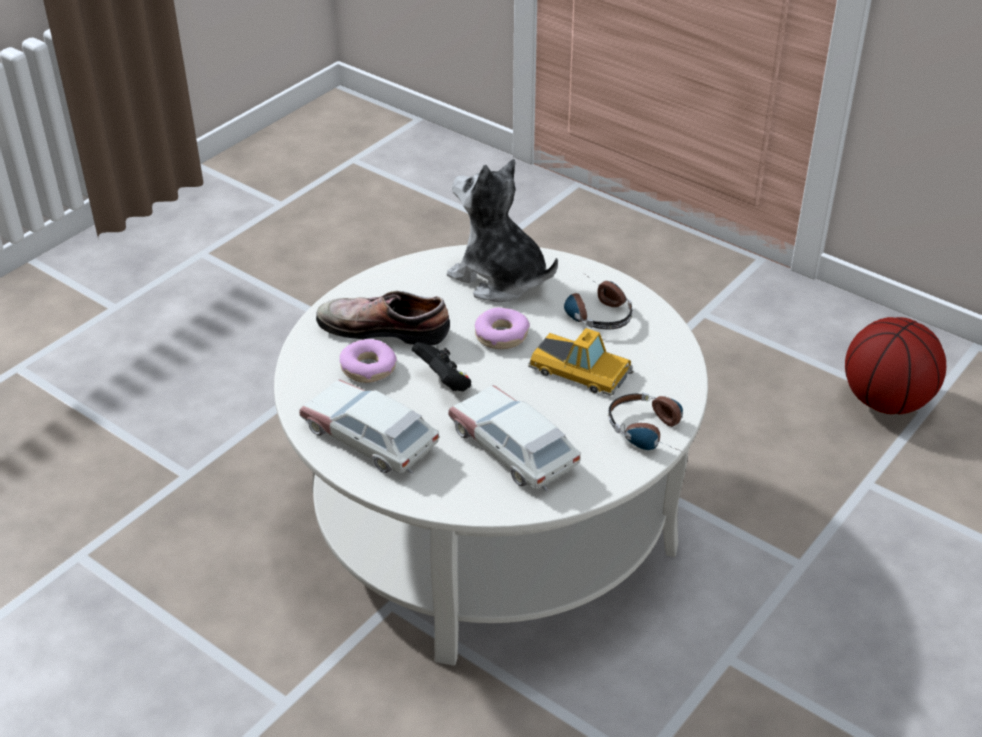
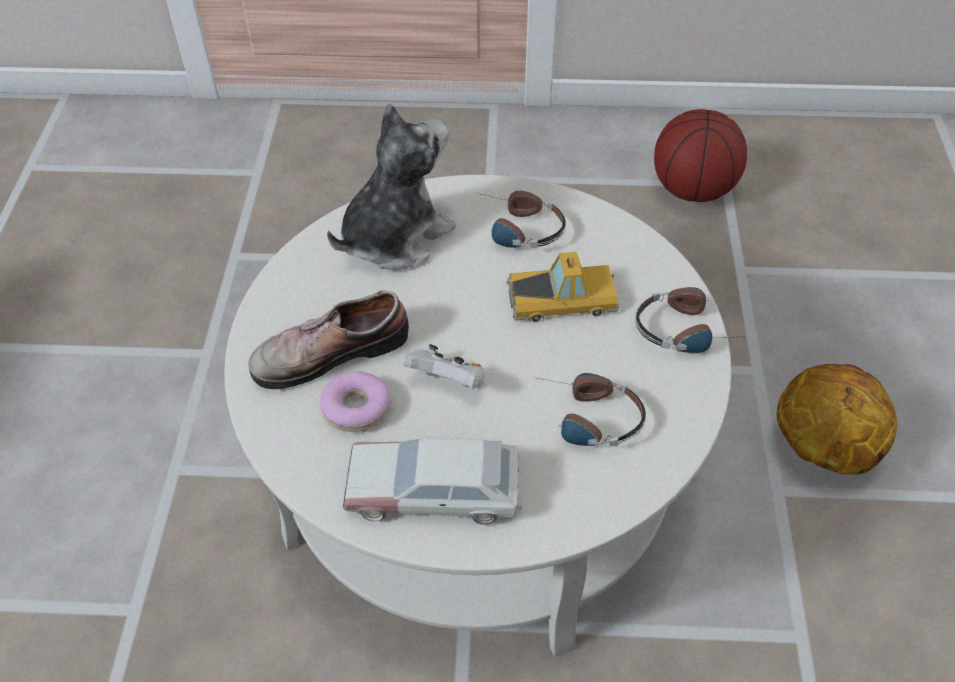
camera: 35 degrees left, 10 degrees up
black game controller [412,342,471,391] -> white game controller [403,344,485,388]
plush toy [447,159,558,302] -> plush toy turned 135 degrees clockwise [327,103,456,270]
toy car [448,385,581,491] -> headphones [537,373,646,446]
donut [475,307,530,349] -> none
none -> basketball [777,364,897,475]

